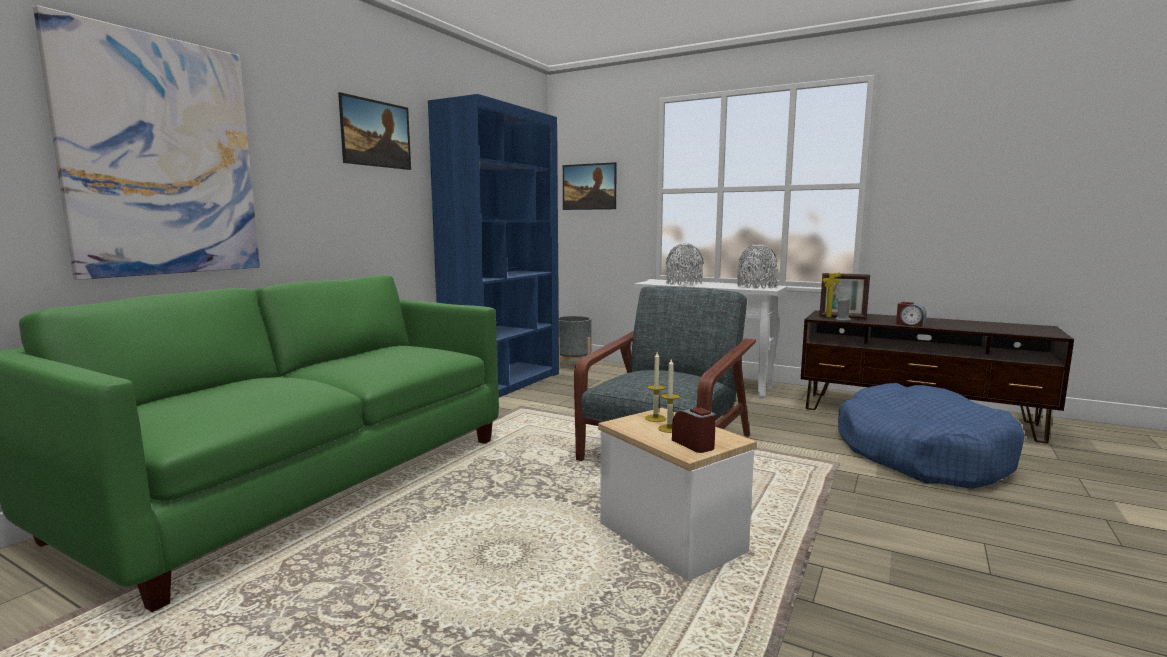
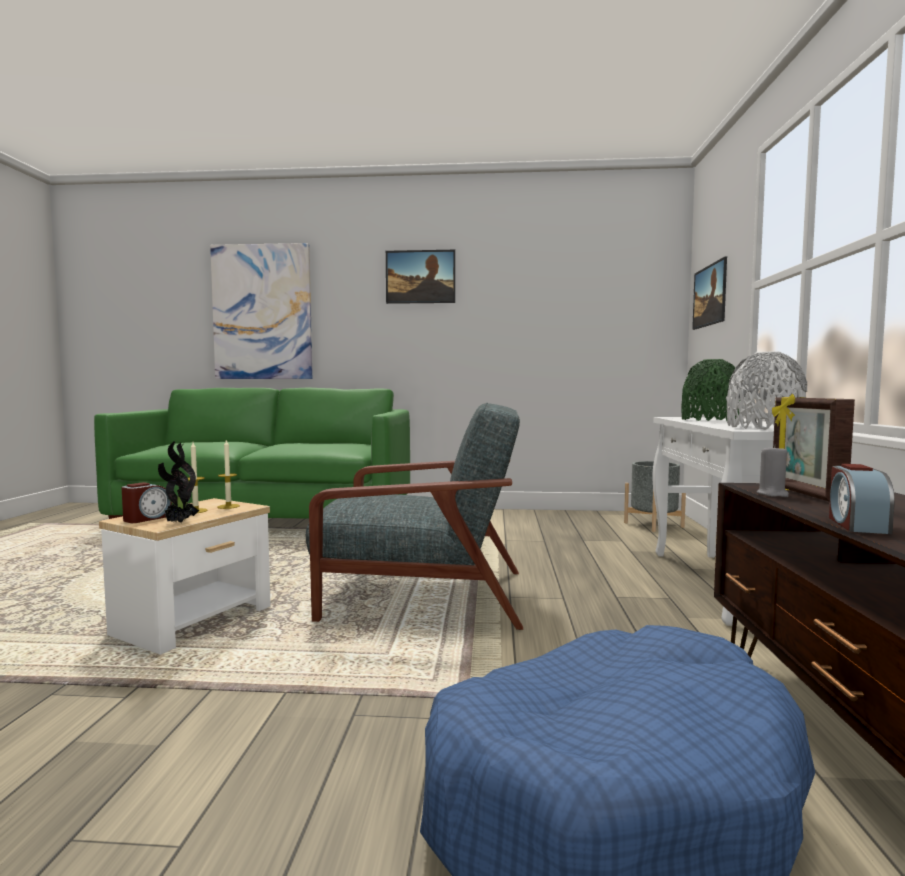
camera: 65 degrees right, 5 degrees down
blue bookcase [428,94,559,397] -> none
grey vase [666,244,704,285] -> green vase [681,359,739,421]
none -> potted plant [158,442,199,523]

